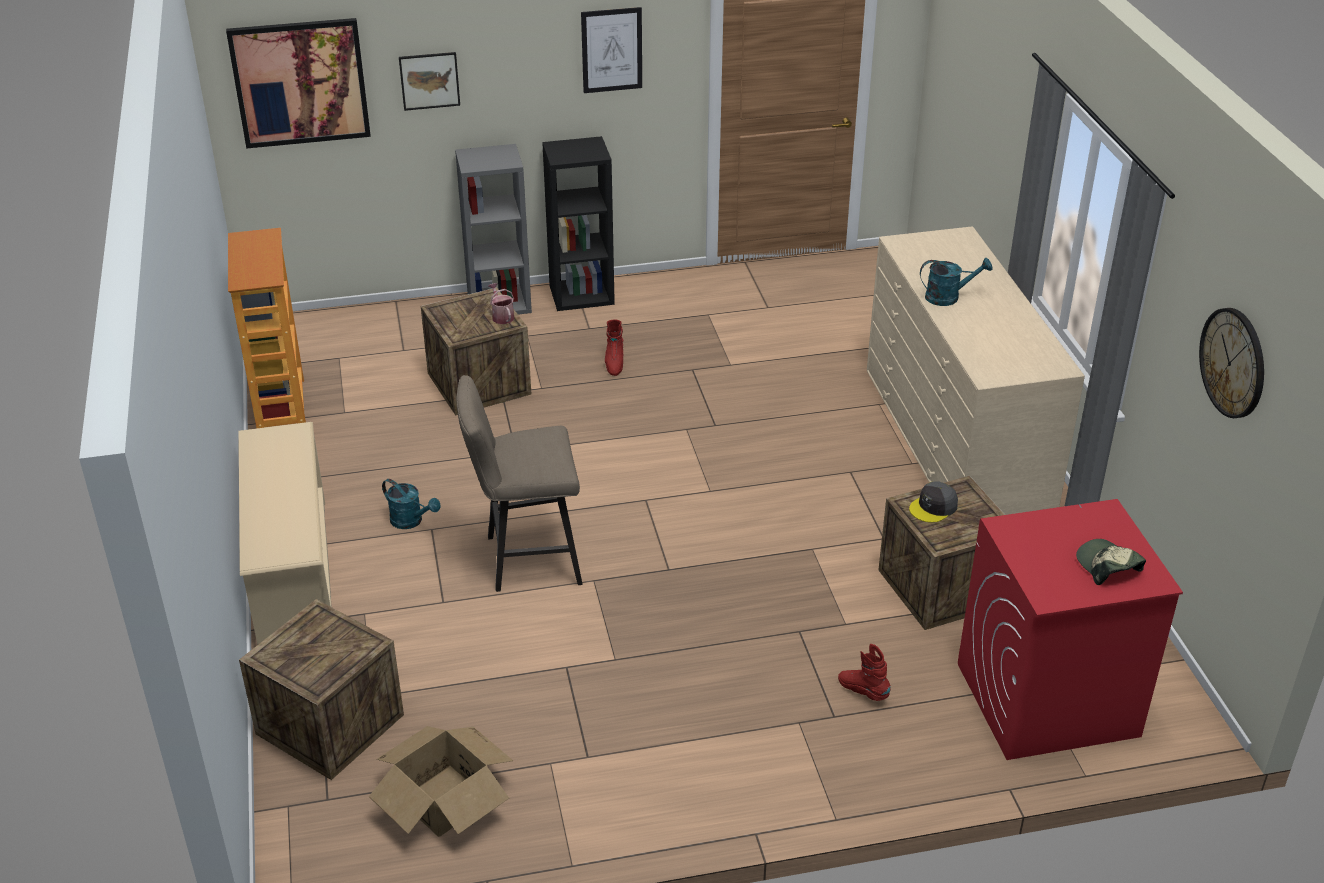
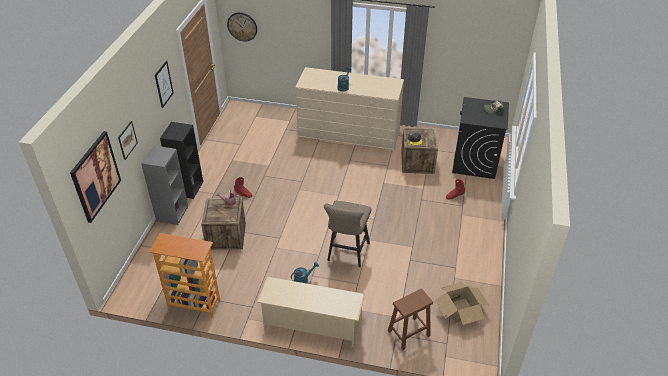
camera: 65 degrees left, 5 degrees up
crate [239,599,404,780] -> brown stool [388,289,433,350]
red washing machine [958,499,1183,760] -> black washing machine [452,97,509,179]
wall clock [1199,308,1264,418] -> wall clock moved to [227,12,257,42]

